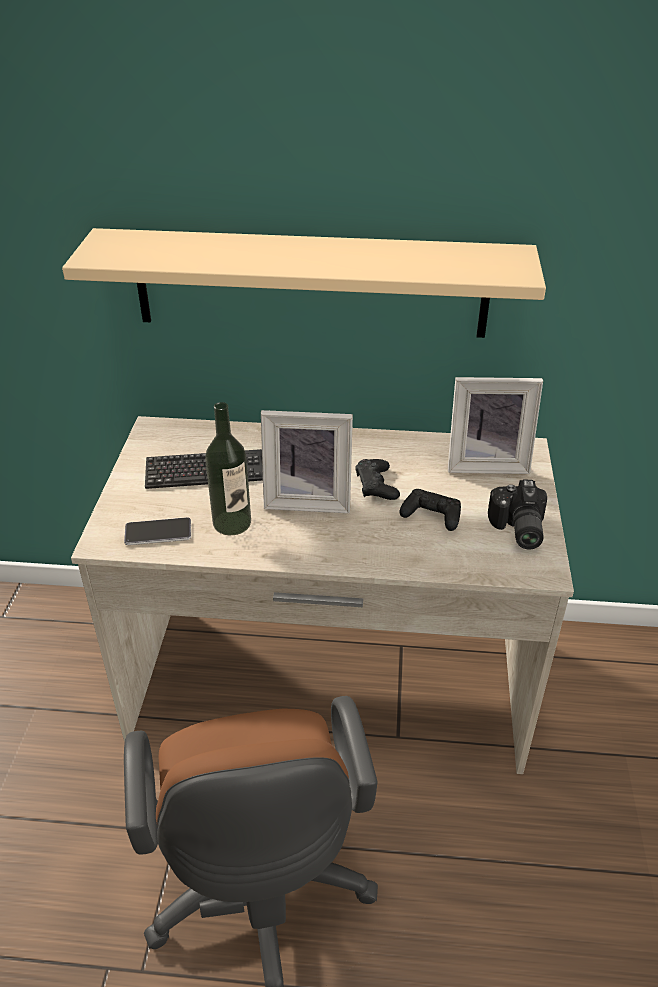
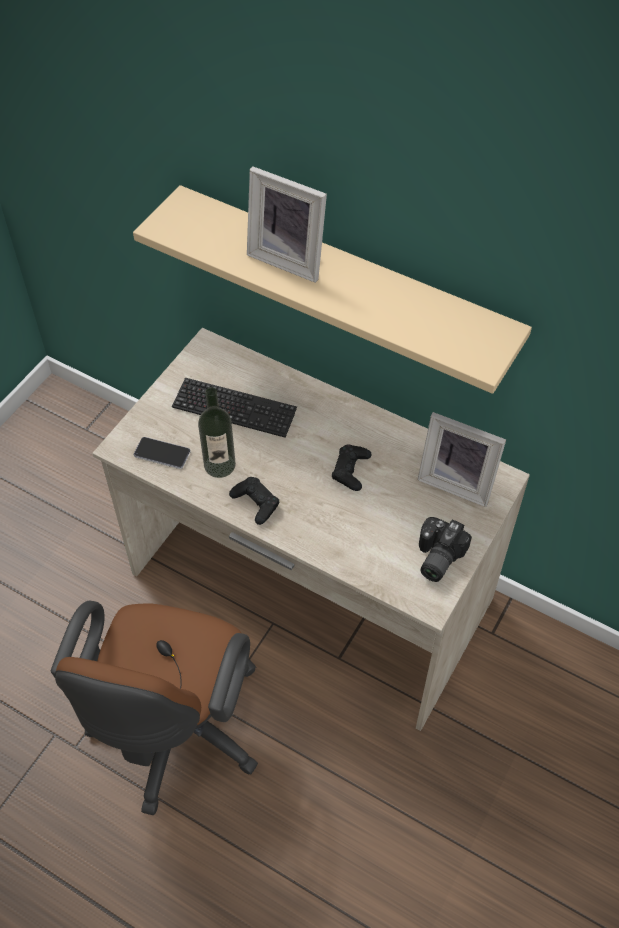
camera: 25 degrees right, 15 degrees up
picture frame [261,410,353,513] -> picture frame moved to [247,167,327,283]
black game controller [399,489,461,531] -> black game controller moved to [229,477,279,525]

